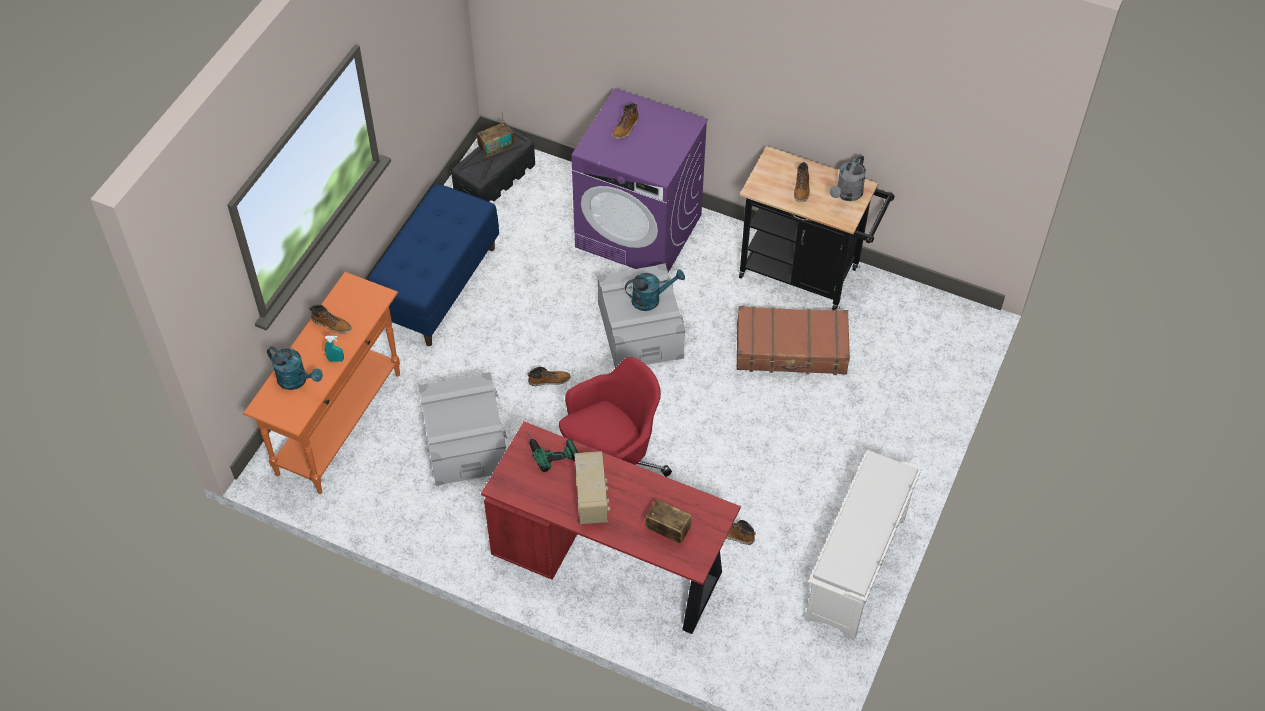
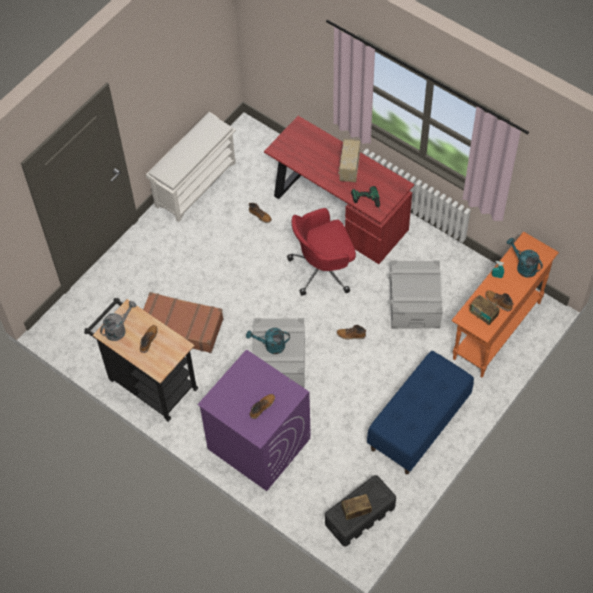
camera: 165 degrees left, 5 degrees up
radio [645,500,692,544] -> radio moved to [469,295,500,325]

